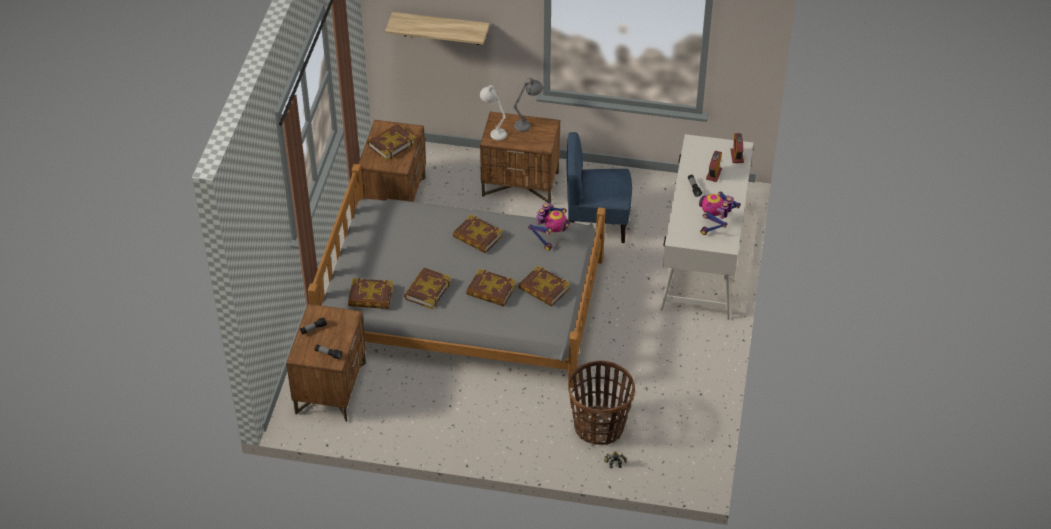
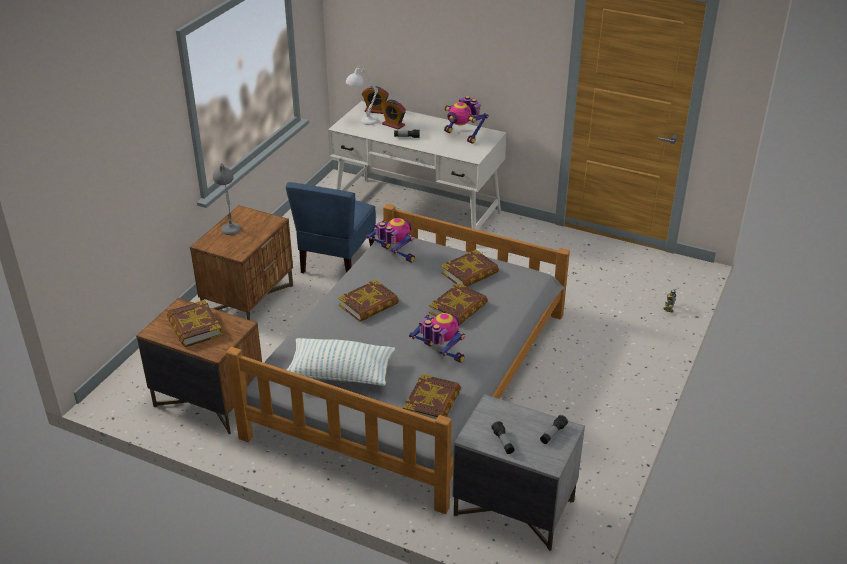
camera: 75 degrees left, 10 degrees down
brown nightstand [286,304,366,422] -> grey nightstand [452,394,585,551]
shelf [385,12,489,45] -> none
book [404,268,451,309] -> toy robot [409,313,465,363]
white table lamp [480,85,507,140] -> white table lamp moved to [346,66,378,125]
basket [568,361,635,445] -> none
none -> pillow [287,338,395,386]

